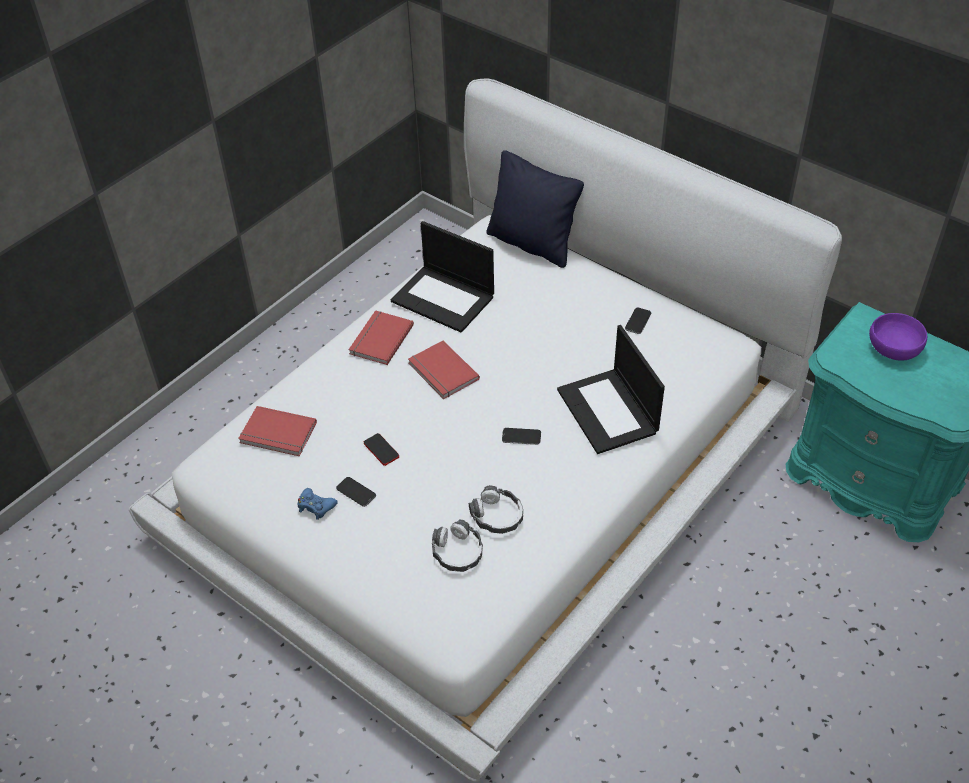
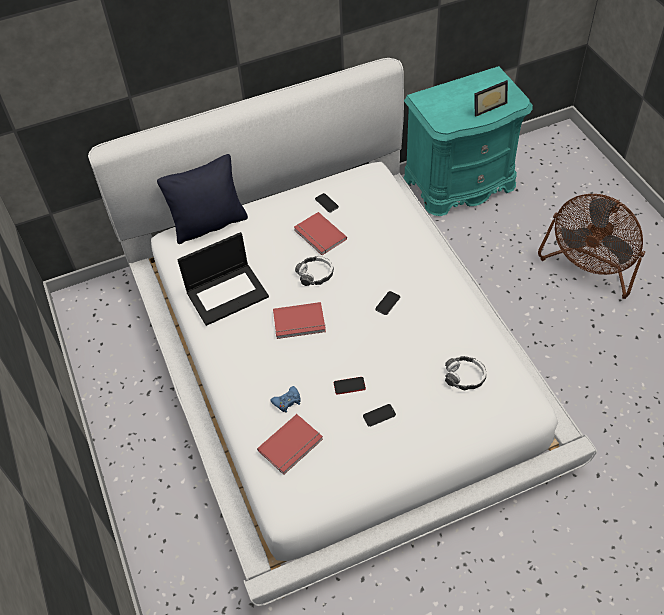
camera: 60 degrees left, 5 degrees up
blue game controller [298,488,338,520] -> blue game controller moved to [270,386,301,413]
red book [348,310,414,365] -> red book moved to [294,212,347,255]
headphones [469,485,523,534] -> headphones moved to [295,256,334,286]
laptop [557,325,665,454] -> none
purple bowl [869,313,927,361] -> none
none -> picture frame [474,80,508,117]
none -> brown fan [538,194,645,299]

